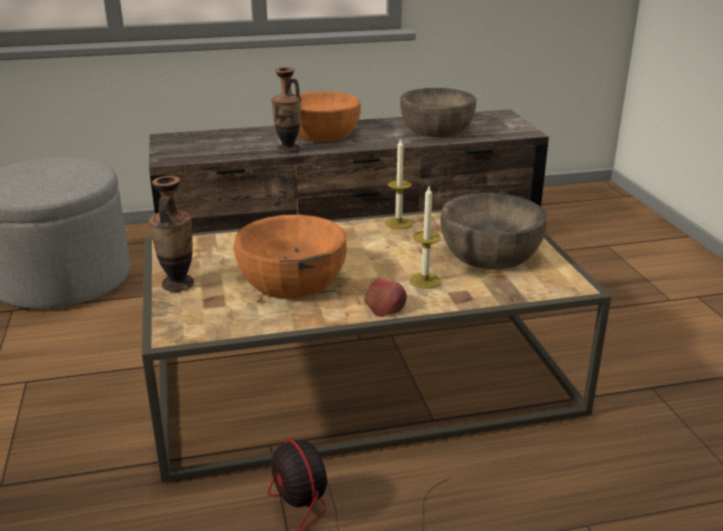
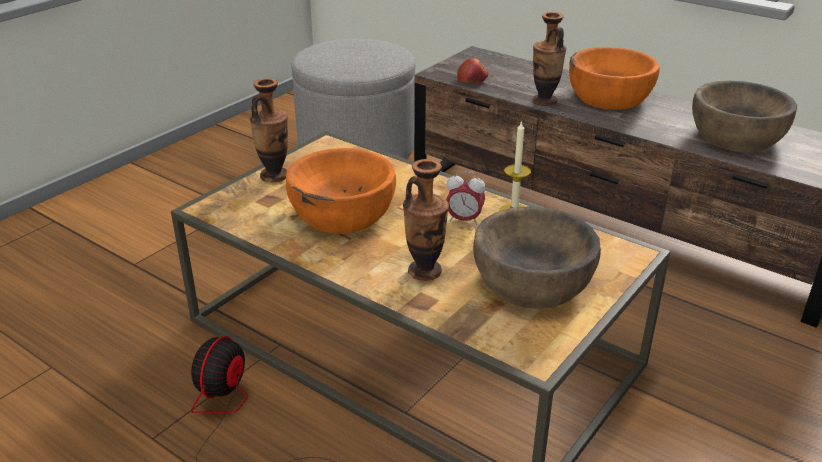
camera: 50 degrees right, 5 degrees up
apple [364,277,407,317] -> apple moved to [457,58,488,84]
candle [409,186,441,289] -> vase [403,159,449,281]
none -> alarm clock [446,171,485,225]

